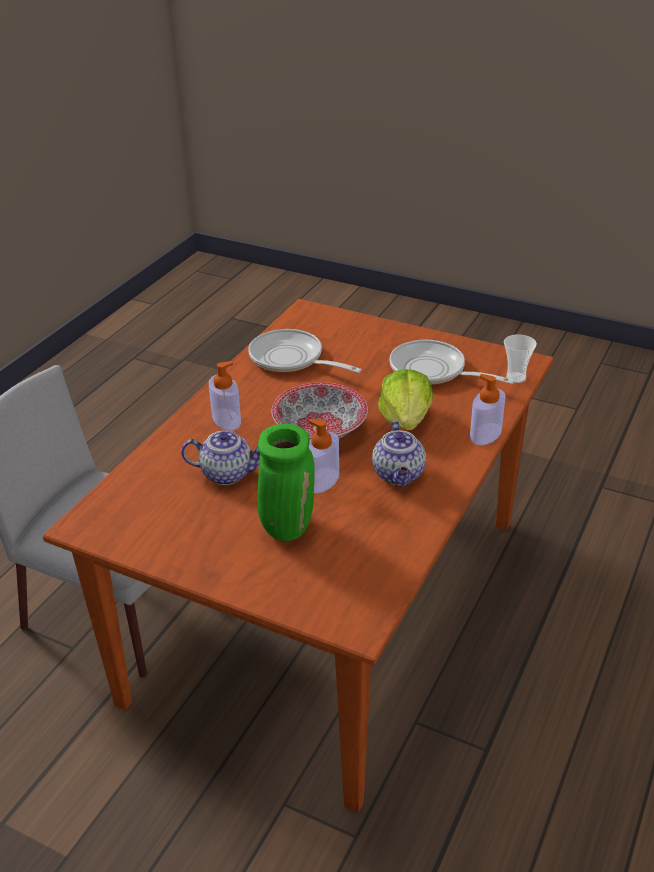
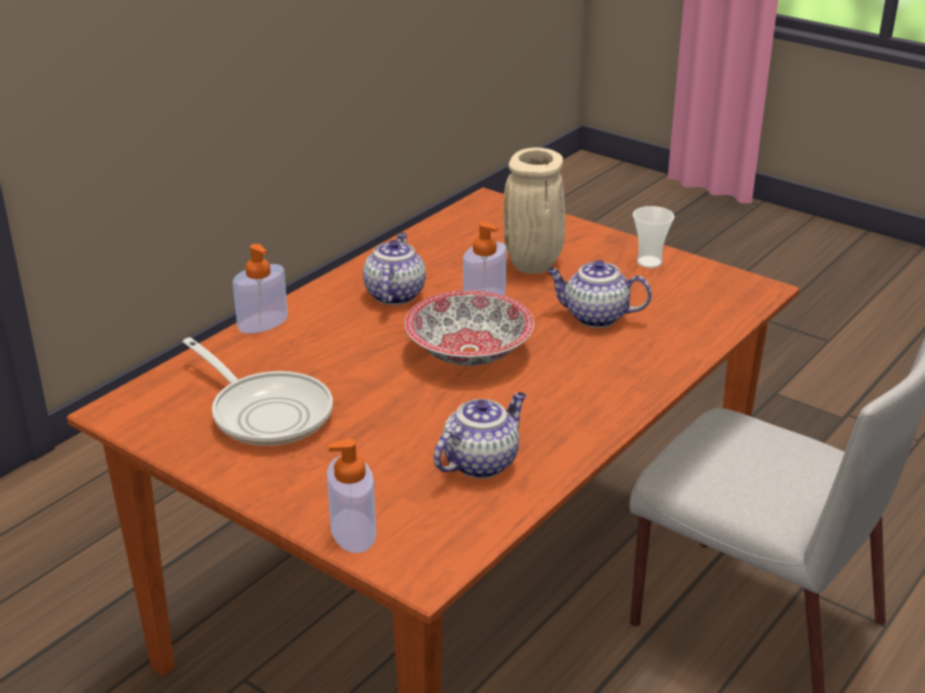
camera: 170 degrees left, 5 degrees down
soap dispenser [209,361,241,431] -> soap dispenser moved to [327,439,376,553]
frying pan [248,329,362,373] -> teapot [433,392,526,479]
green vase [258,424,315,541] -> beige vase [504,148,565,274]
lettuce [378,369,433,430] -> none
cup [504,334,537,383] -> cup moved to [633,206,674,268]

